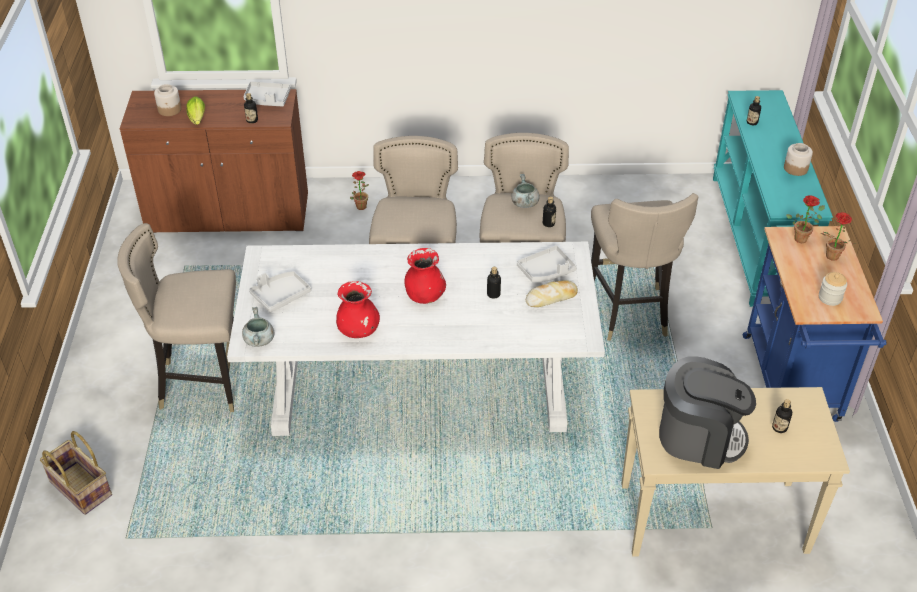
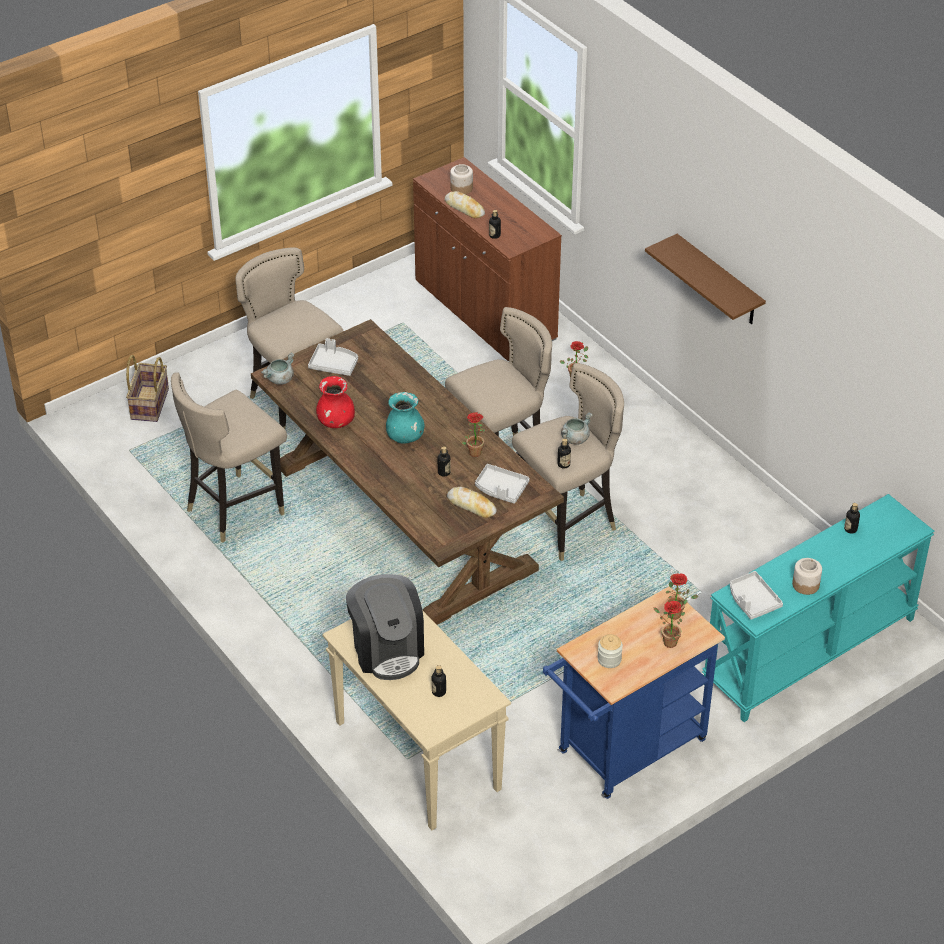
camera: 55 degrees right, 0 degrees up
lettuce [186,96,205,125] -> bread [445,191,485,218]
white dining table [227,242,605,436] -> brown dining table [251,319,564,625]
grey tray [243,81,291,106] -> grey tray moved to [730,571,783,620]
red vase [404,248,446,304] -> turquoise vase [386,392,425,444]
beige stool [591,193,698,341] -> beige stool moved to [171,372,287,543]
none -> potted plant [461,412,486,457]
none -> brown shelf [645,234,766,324]

